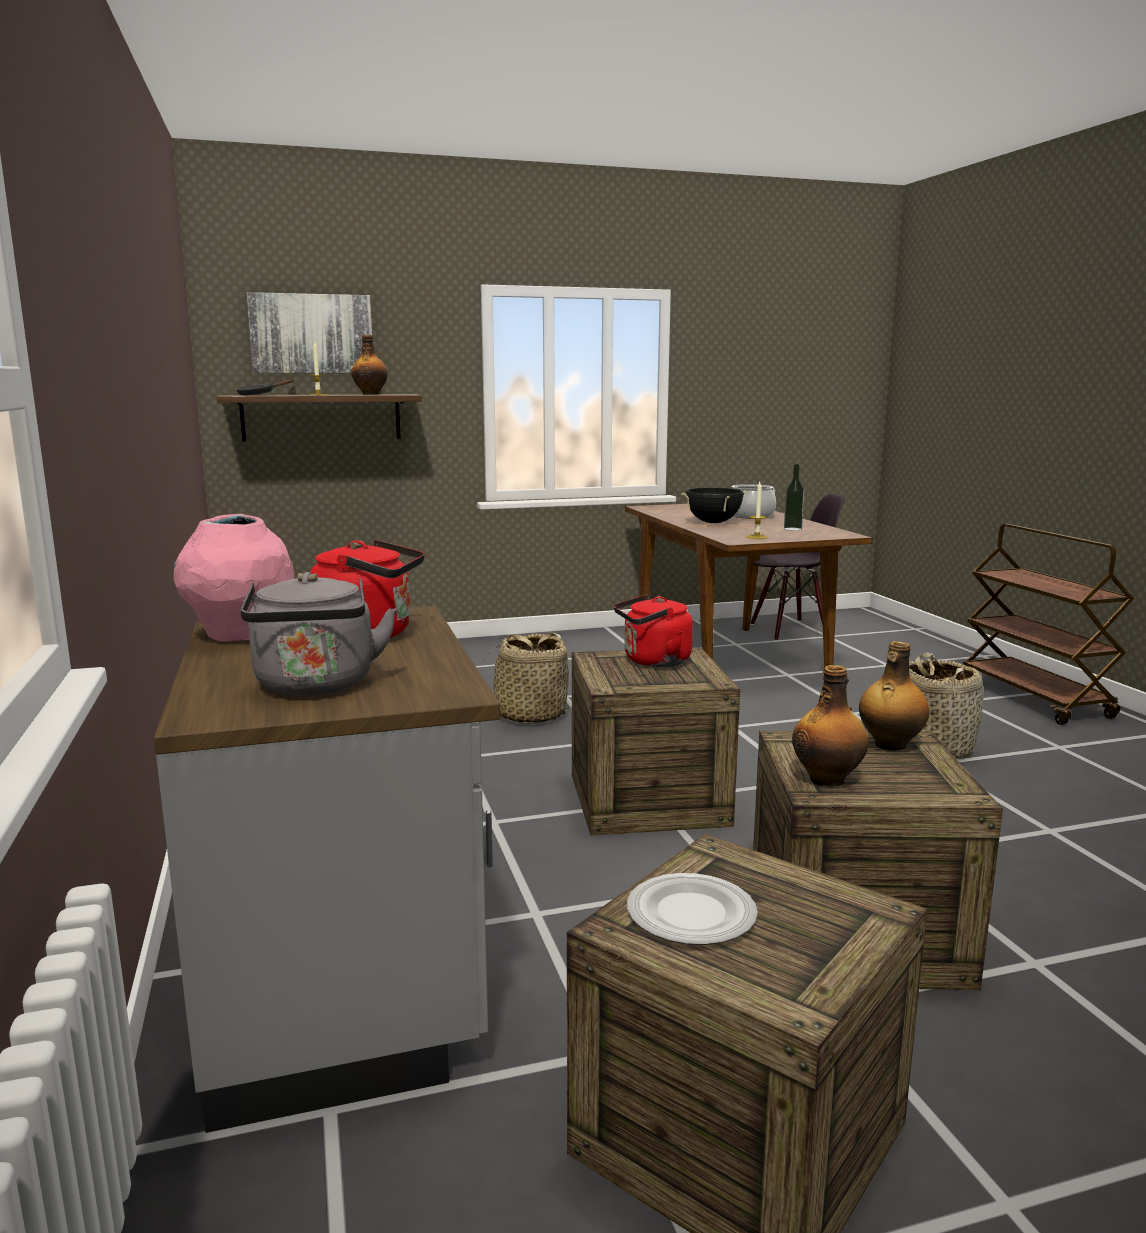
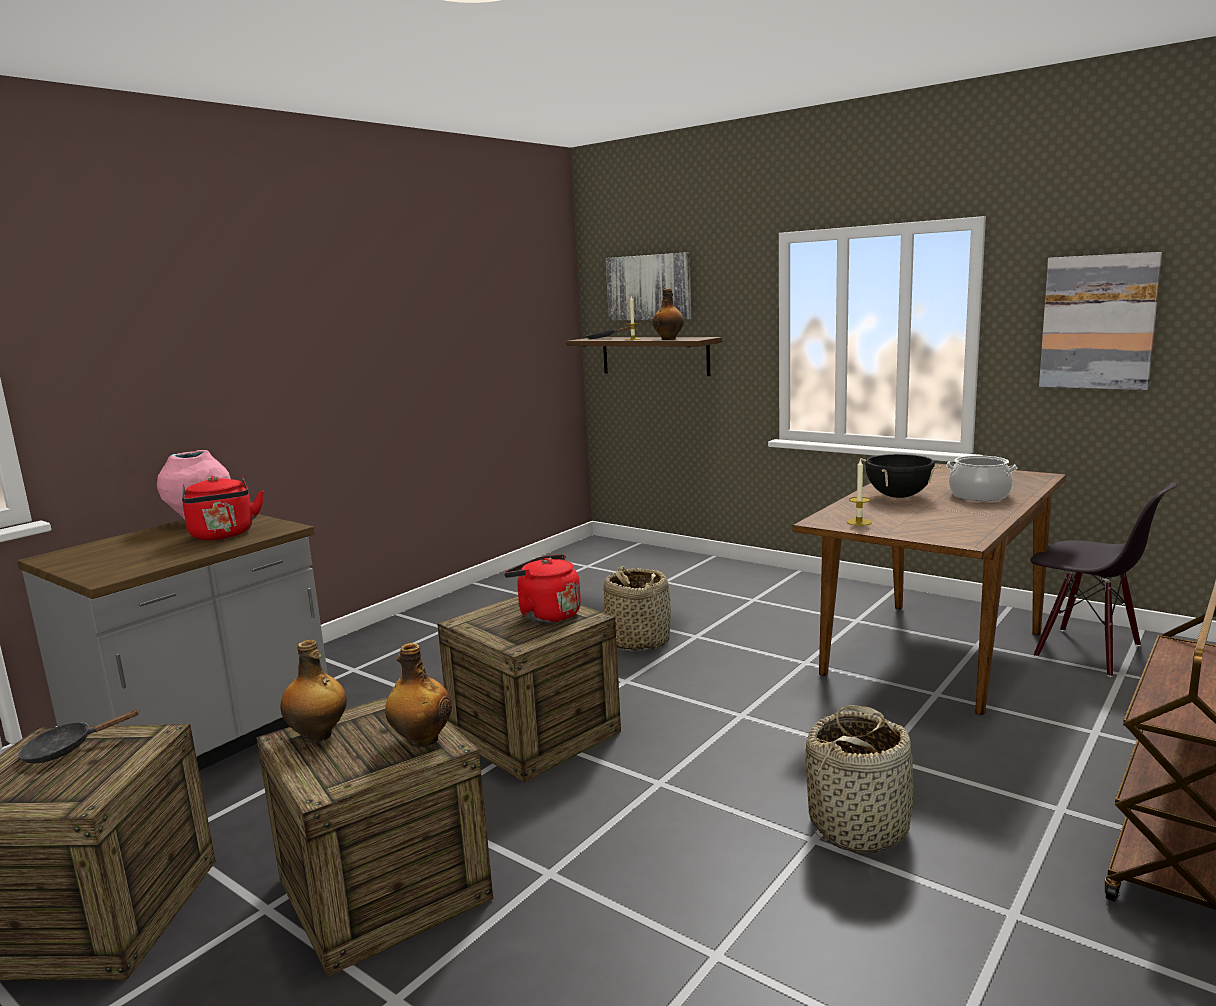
camera: 55 degrees right, 0 degrees up
grey kettle [241,572,397,695] -> none
plate [627,873,758,945] -> black frying pan [18,709,139,763]
bottle [784,464,804,531] -> none
none -> picture [1039,252,1162,390]

